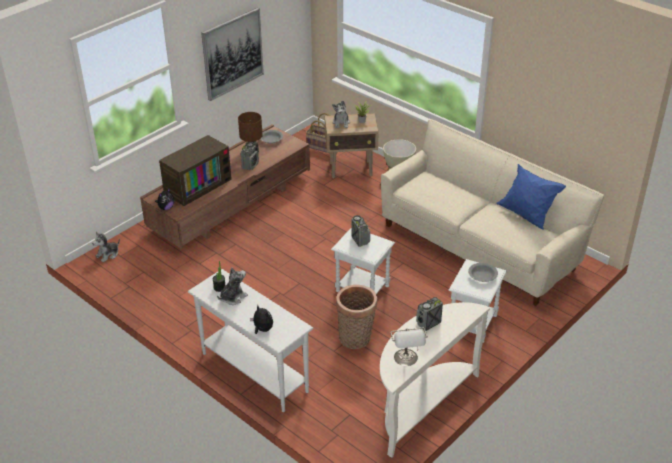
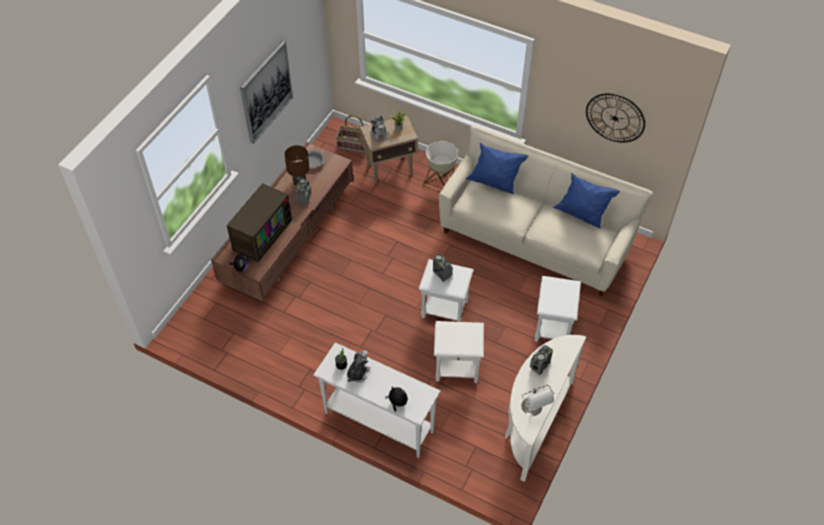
camera: 15 degrees left, 15 degrees up
plush toy [92,232,120,262] -> none
basket [336,285,377,349] -> white side table [434,321,484,383]
grey bowl [468,263,498,282] -> none
none -> blue pillow [465,143,528,194]
none -> wall clock [586,93,645,143]

